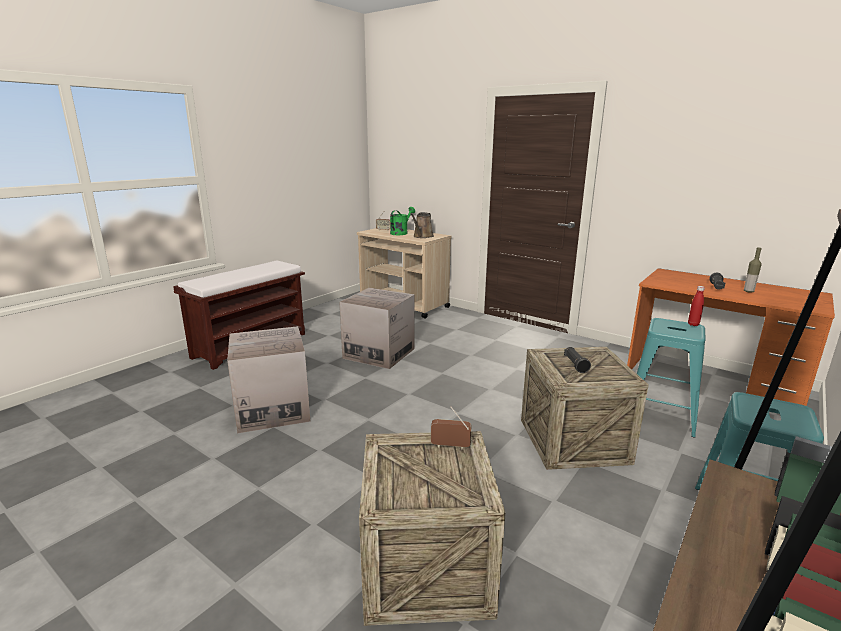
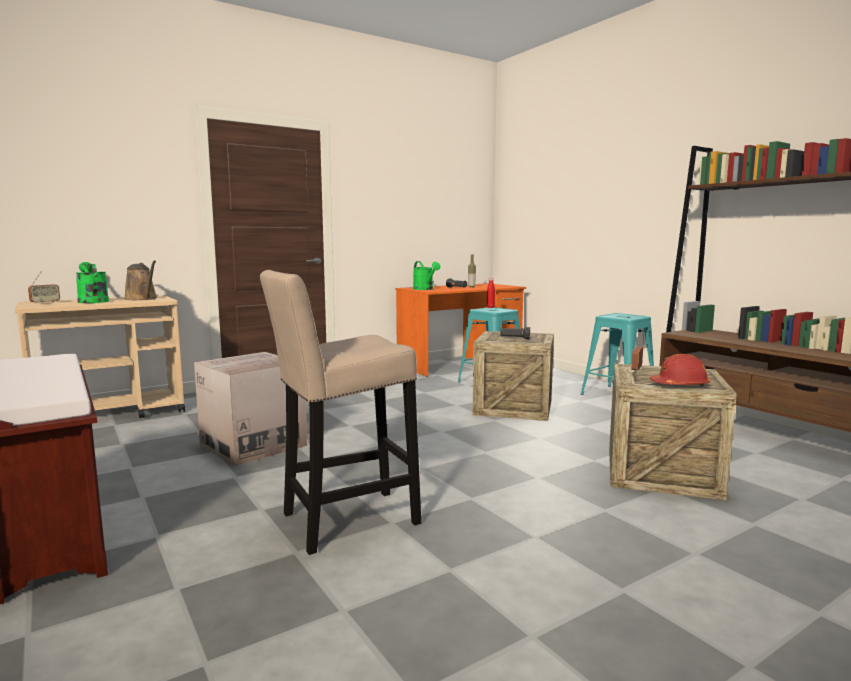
camera: 70 degrees left, 10 degrees down
cardboard box [227,326,311,433] -> beige stool [260,270,421,555]
none -> green watering can [413,261,440,290]
none -> red hard hat [650,354,710,387]

